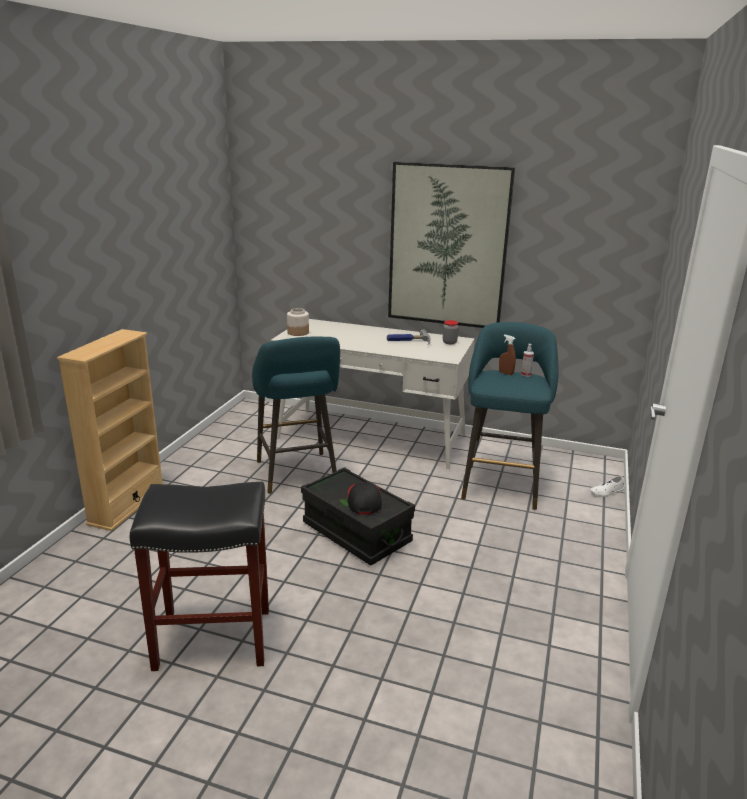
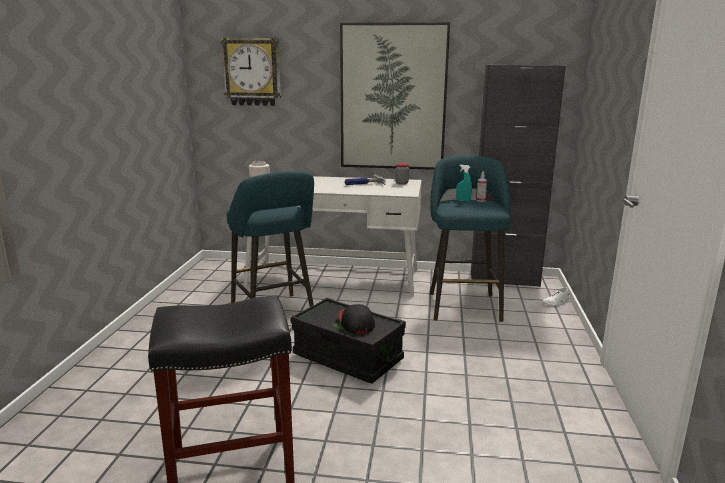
camera: 10 degrees left, 5 degrees down
beige bookcase [57,329,163,531] -> none
brown spray bottle [499,335,516,375] -> turquoise spray bottle [456,165,472,202]
none -> wall clock [221,38,281,106]
none -> black cabinet [471,65,566,287]

